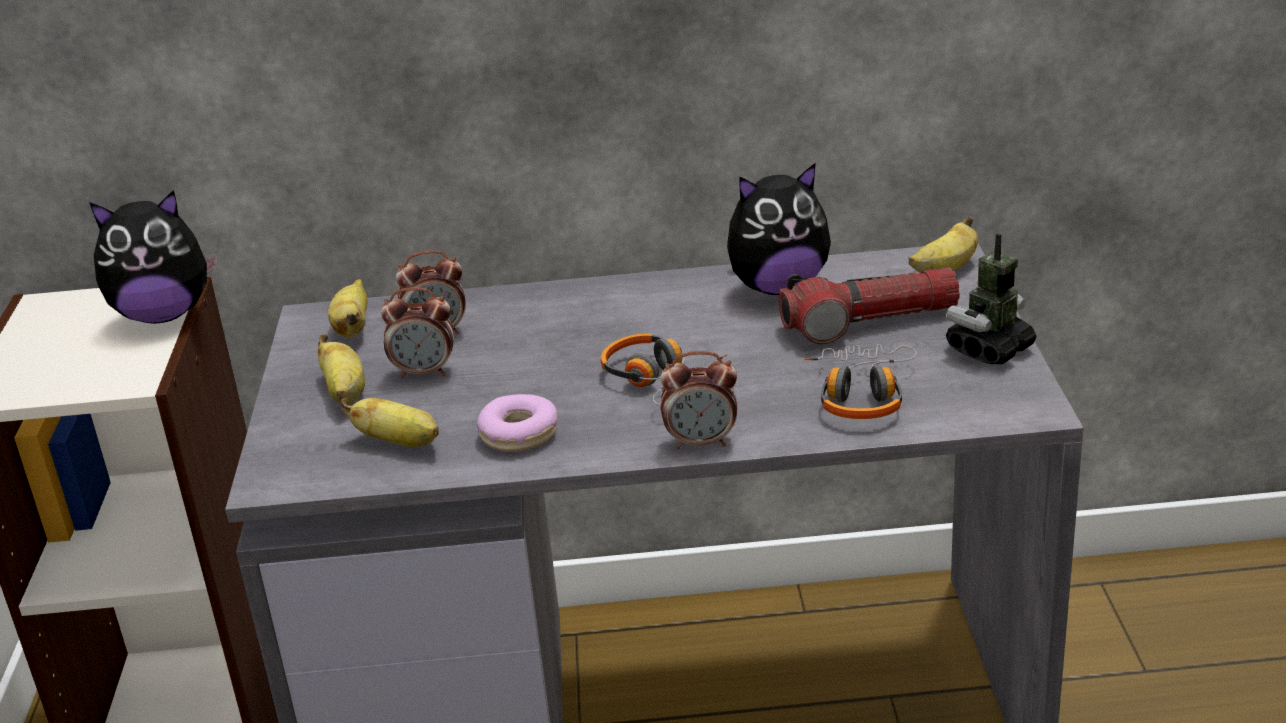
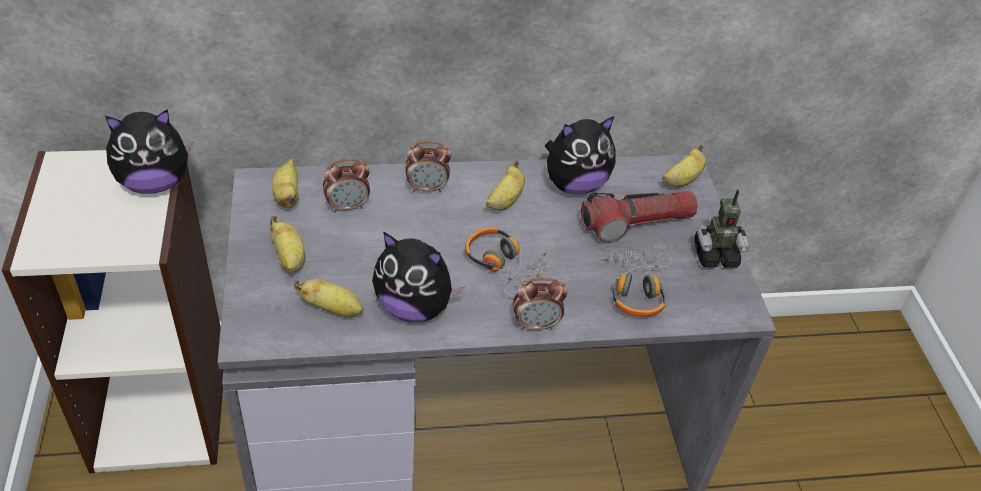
camera: 10 degrees left, 15 degrees up
alarm clock [381,287,454,378] -> alarm clock moved to [405,141,451,193]
donut [477,394,557,452] -> plush toy [372,231,465,323]
toy robot [946,233,1037,364] -> toy robot turned 135 degrees counterclockwise [695,189,749,268]
none -> banana [486,160,525,211]

